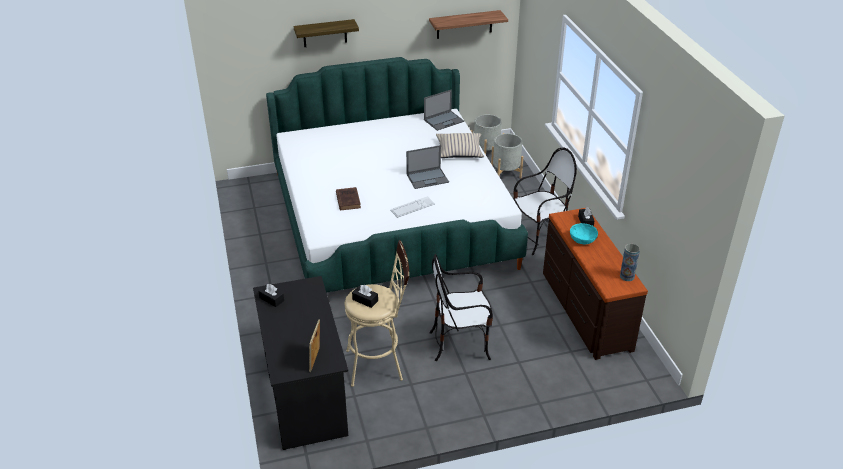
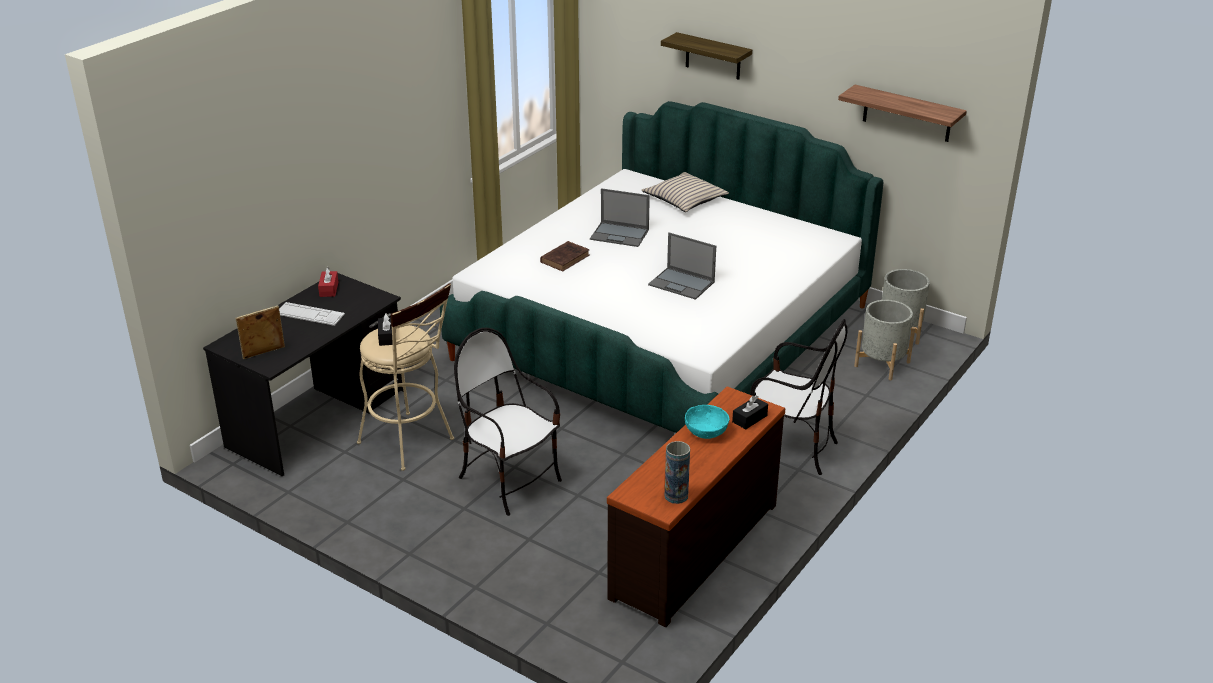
camera: 50 degrees right, 5 degrees down
black tissue box [258,284,284,307] -> red tissue box [318,267,338,297]
keyboard [390,196,435,218] -> keyboard moved to [279,302,345,326]
laptop [424,89,464,131] -> laptop moved to [590,188,650,247]
beige pillow [436,133,484,158] -> beige pillow moved to [641,172,729,212]

